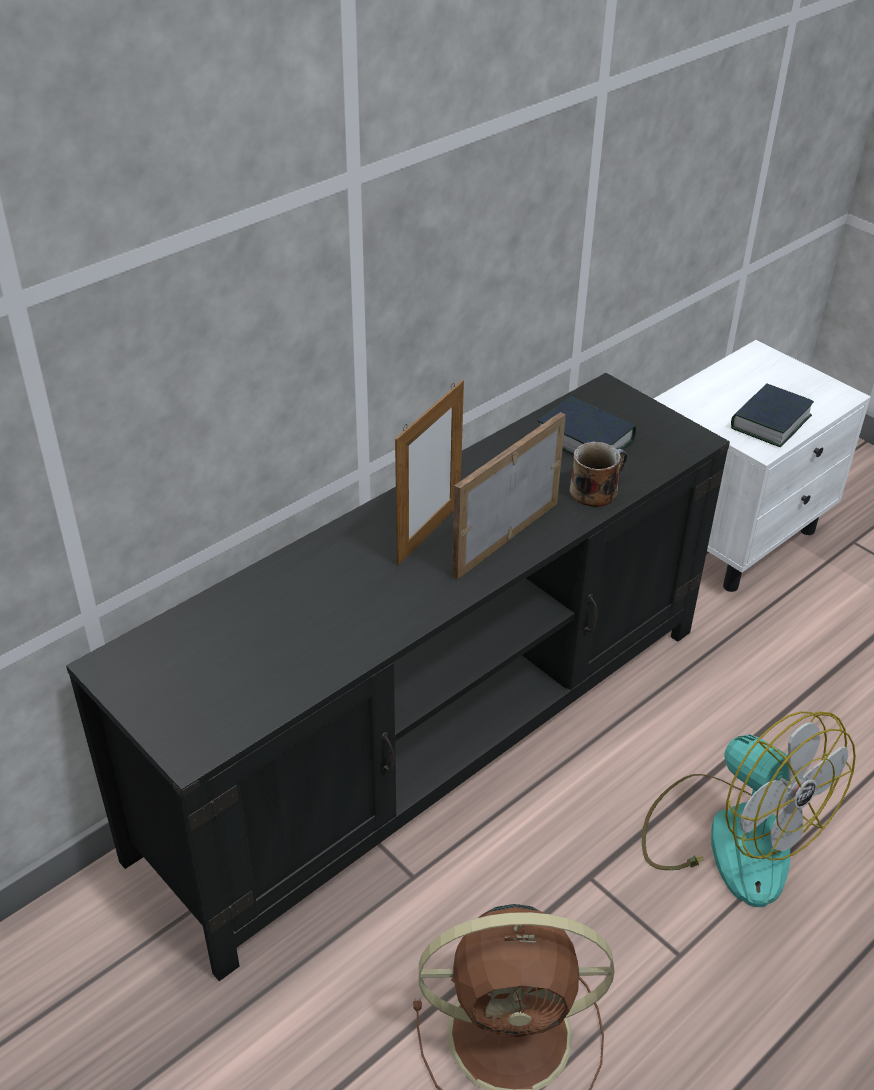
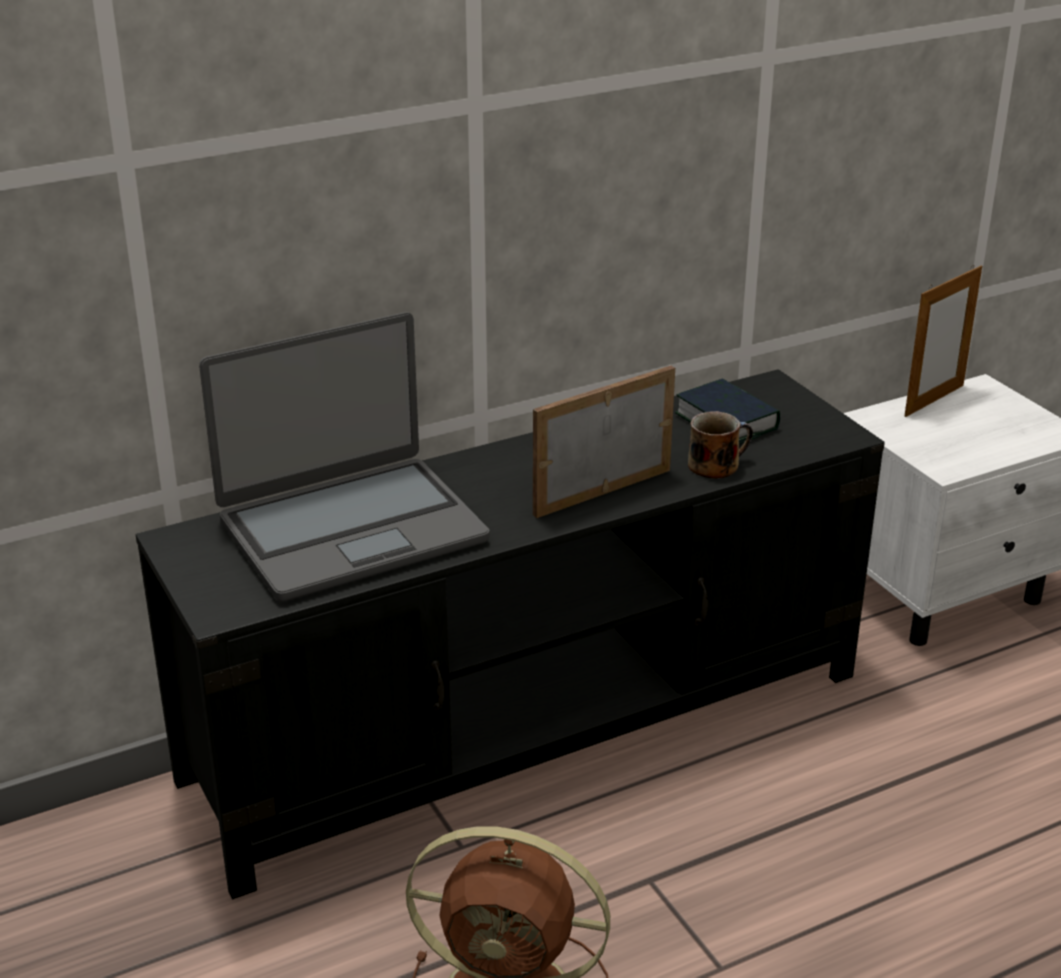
camera: 15 degrees right, 10 degrees down
picture frame [395,380,464,565] -> picture frame moved to [904,265,982,417]
fan [642,711,856,907] -> none
book [731,384,814,447] -> none
none -> laptop [199,312,490,602]

